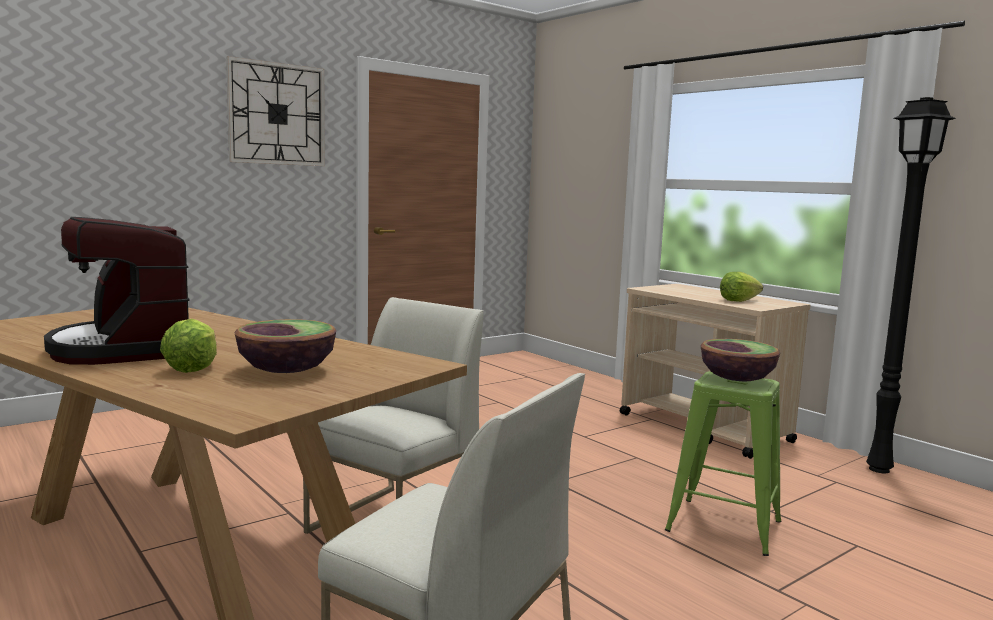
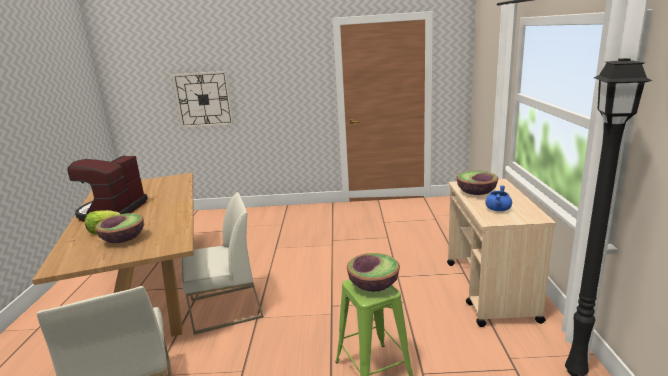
camera: 40 degrees right, 10 degrees up
wall clock [226,56,325,166] -> wall clock moved to [172,71,234,128]
lettuce [720,272,763,302] -> blue cooking pot [485,185,512,211]
none -> bowl [456,171,498,195]

